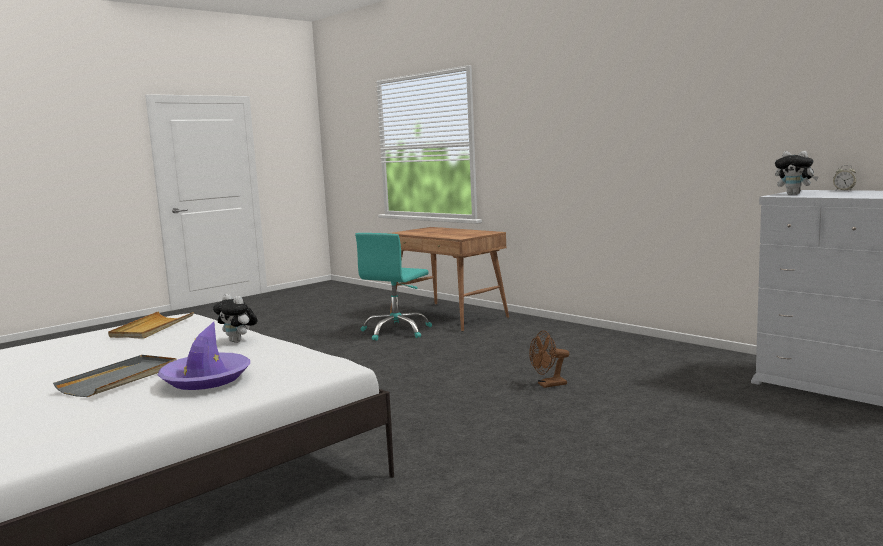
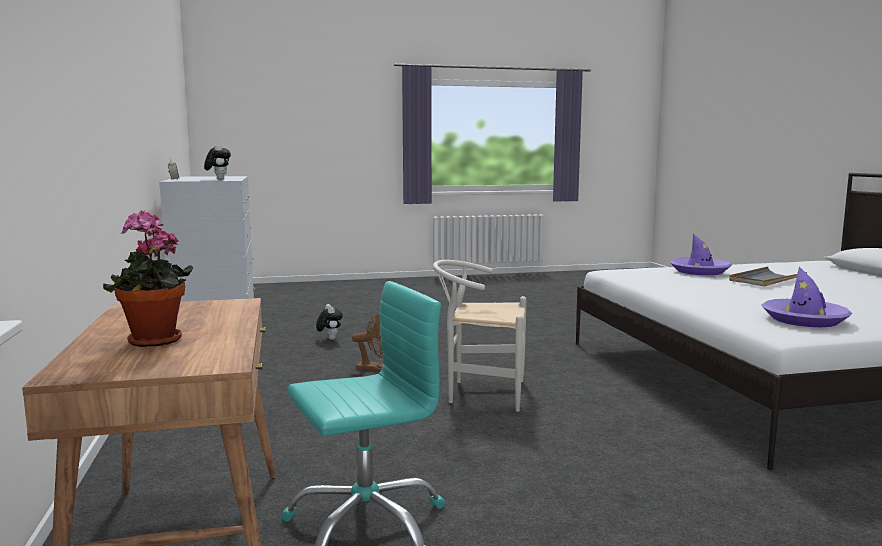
camera: 150 degrees left, 0 degrees up
beige tray [108,311,194,339] -> purple hat [762,267,853,327]
plush toy [213,294,258,343] -> plush toy moved to [316,304,343,340]
none -> potted plant [103,210,193,347]
none -> white chair [433,260,527,412]

